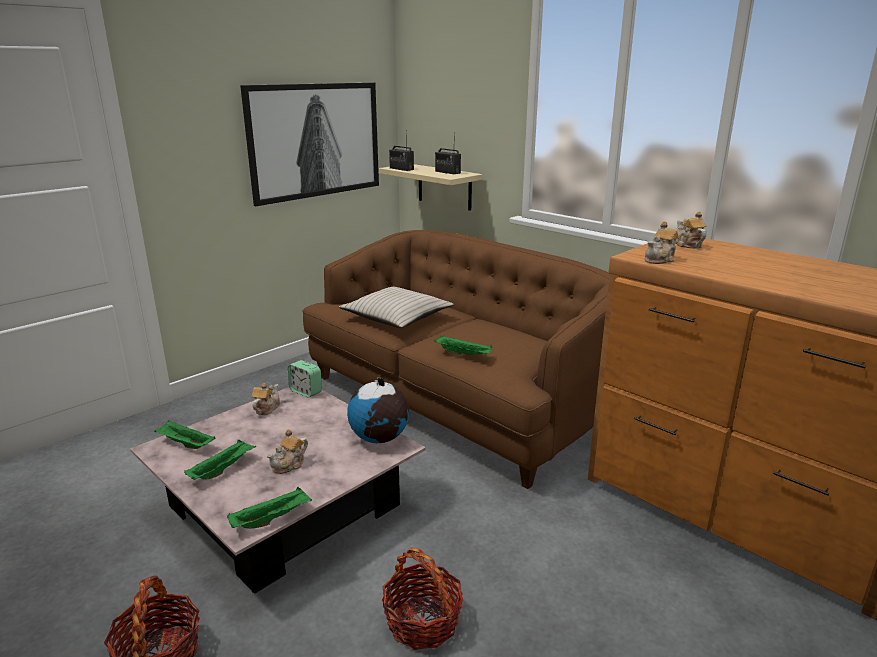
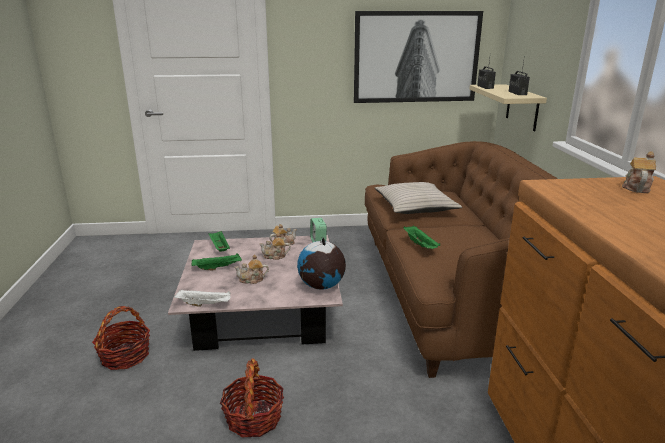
camera: 40 degrees right, 0 degrees up
green tray [227,487,312,529] -> white tray [174,290,231,307]
teapot [644,221,678,264] -> teapot moved to [259,233,291,260]

